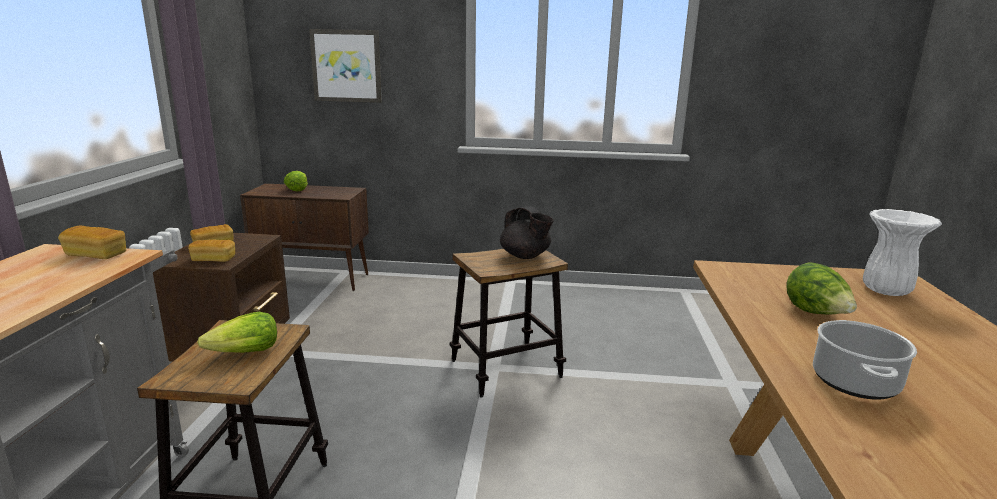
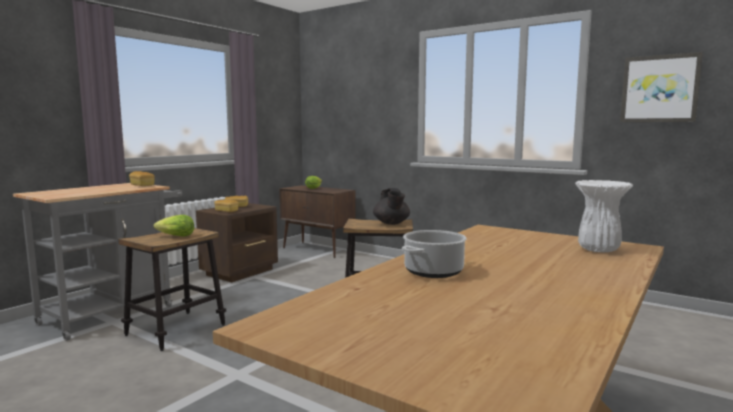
camera: 30 degrees right, 10 degrees down
picture [309,29,382,103] -> picture moved to [620,52,703,122]
lettuce [787,262,857,315] -> none

